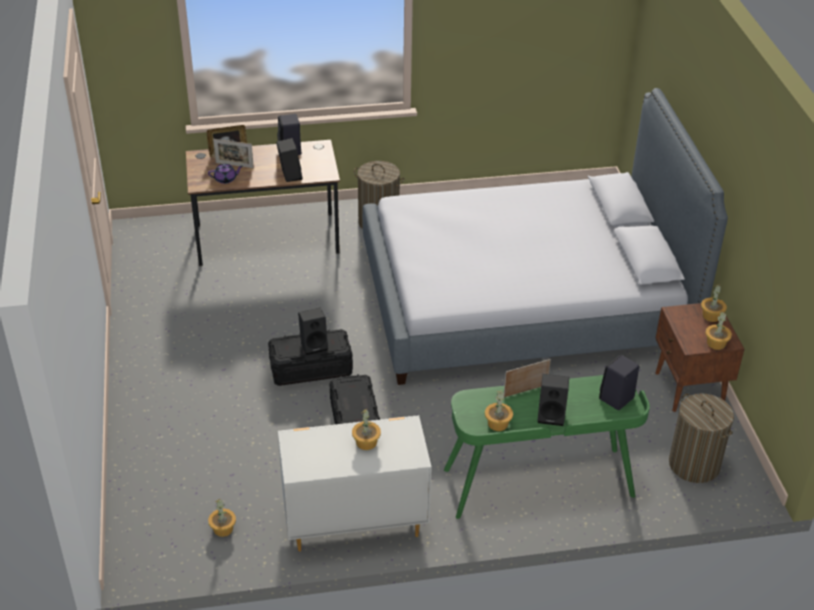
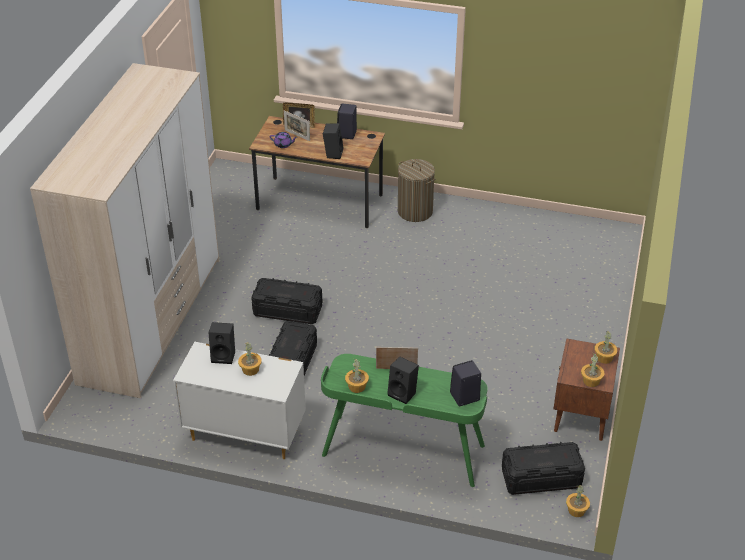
camera: 25 degrees right, 0 degrees up
potted plant [208,499,236,537] -> potted plant moved to [566,485,590,517]
black speaker [298,308,328,355] -> black speaker moved to [208,322,235,364]
bed [363,88,728,385] -> none
laundry basket [669,393,734,483] -> black storage box [502,442,585,495]
none -> wardrobe [30,63,219,398]

